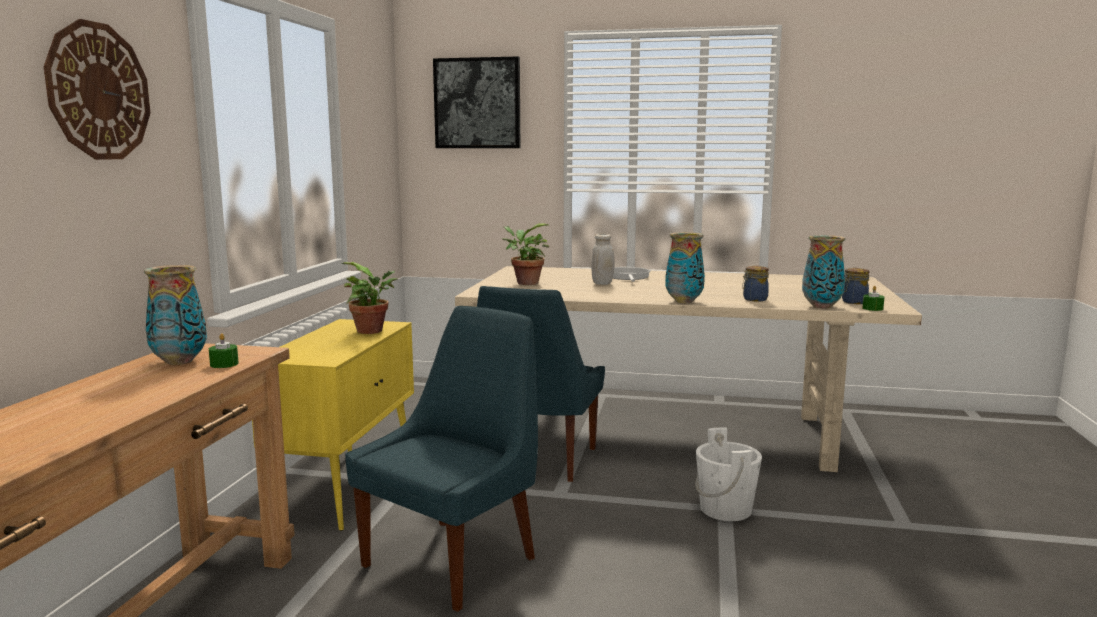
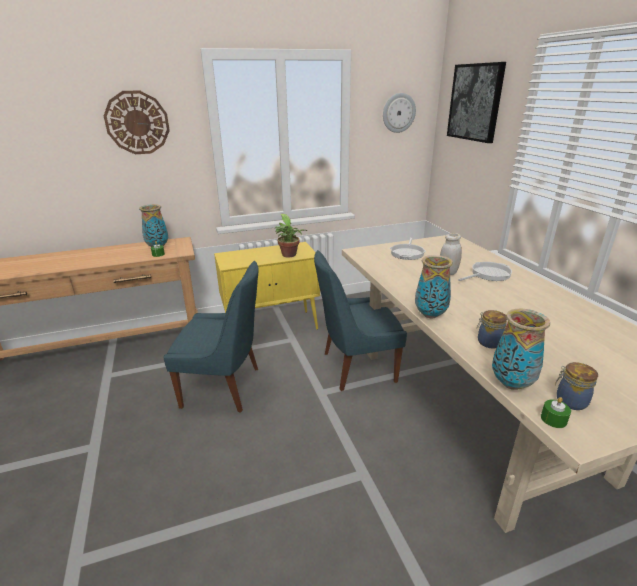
camera: 60 degrees right, 15 degrees up
potted plant [502,223,550,285] -> frying pan [390,237,426,260]
white bucket [695,428,762,521] -> none
none -> wall clock [383,93,416,133]

